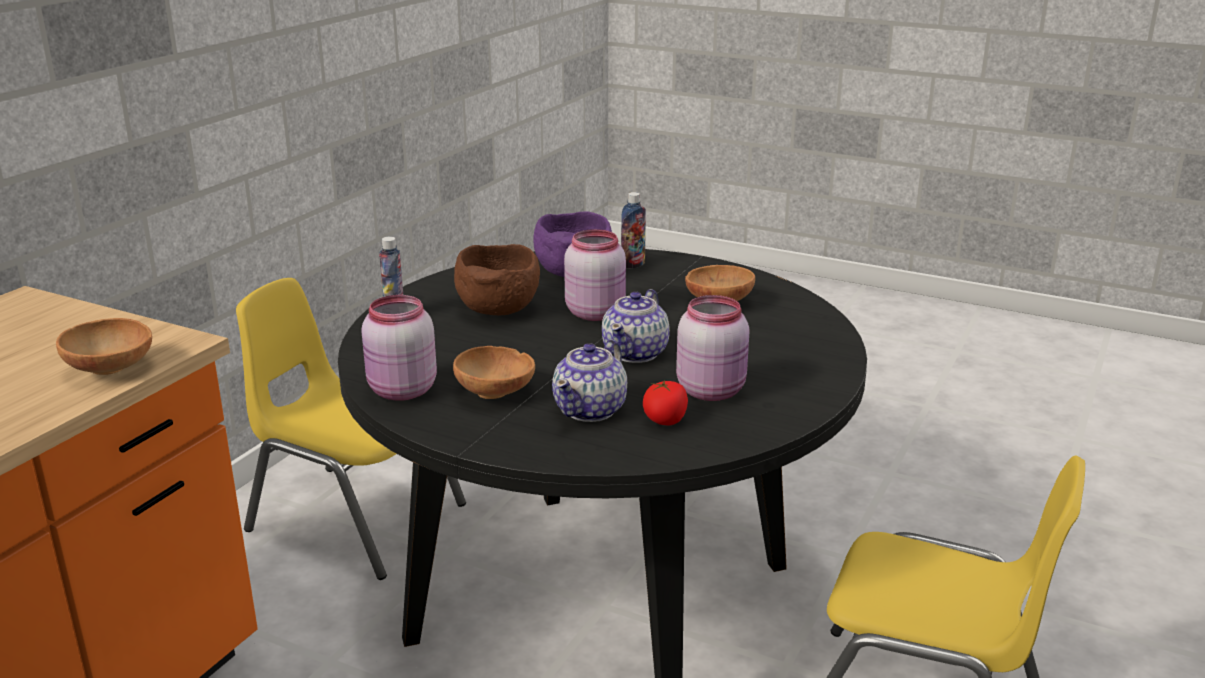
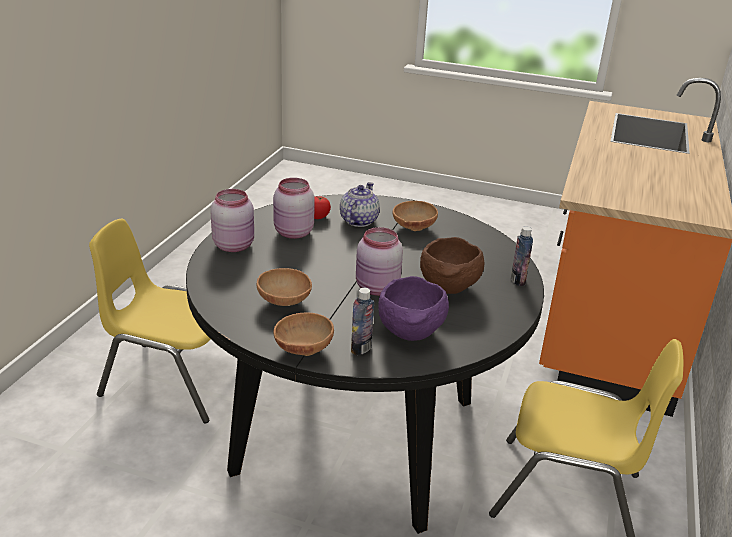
camera: 170 degrees right, 5 degrees up
brown bowl [56,318,152,375] -> brown bowl moved to [274,312,334,356]
pink jar [361,295,437,401] -> pink jar moved to [210,189,254,252]
teapot [602,289,670,363] -> none

